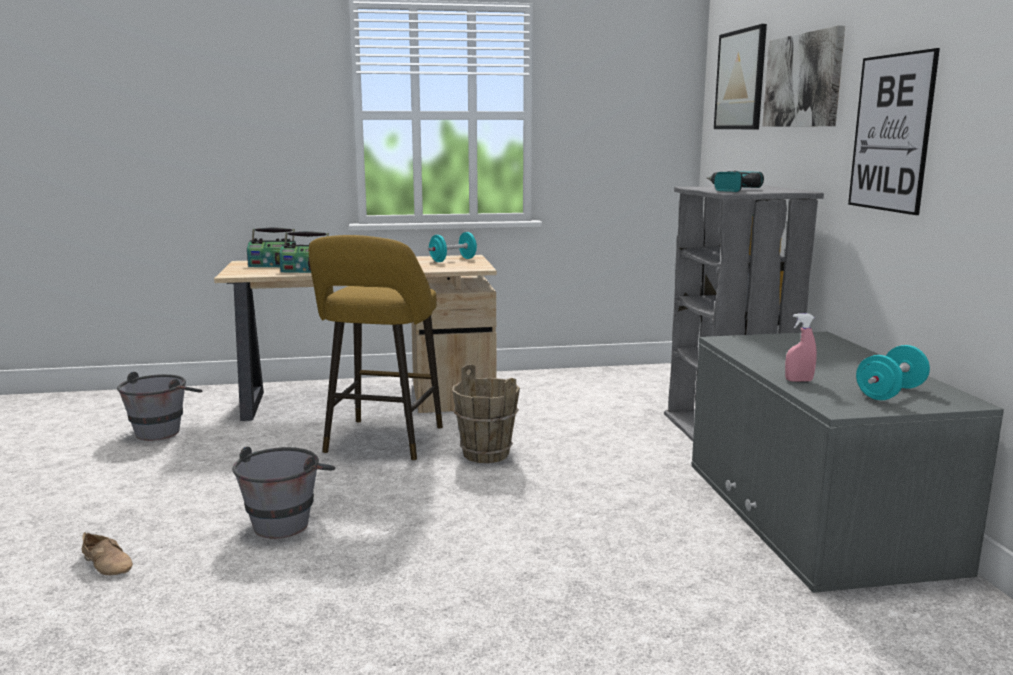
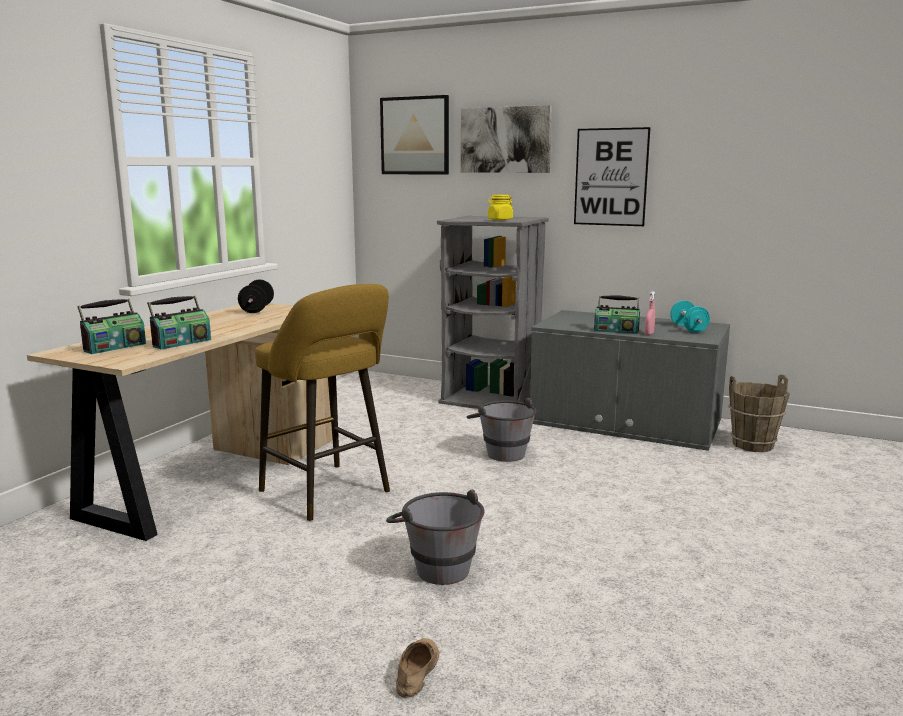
camera: 55 degrees left, 0 degrees up
beige shoe [82,532,133,575] -> beige shoe turned 60 degrees counterclockwise [396,638,439,698]
grey bucket [117,372,202,441] -> grey bucket moved to [467,398,537,462]
turquoise dumbbell [428,232,477,262] -> black dumbbell [238,279,274,313]
brown bucket [452,364,520,463] -> brown bucket moved to [728,375,790,452]
power drill [707,171,764,192] -> yellow jar [487,195,513,220]
none -> radio [594,295,640,334]

